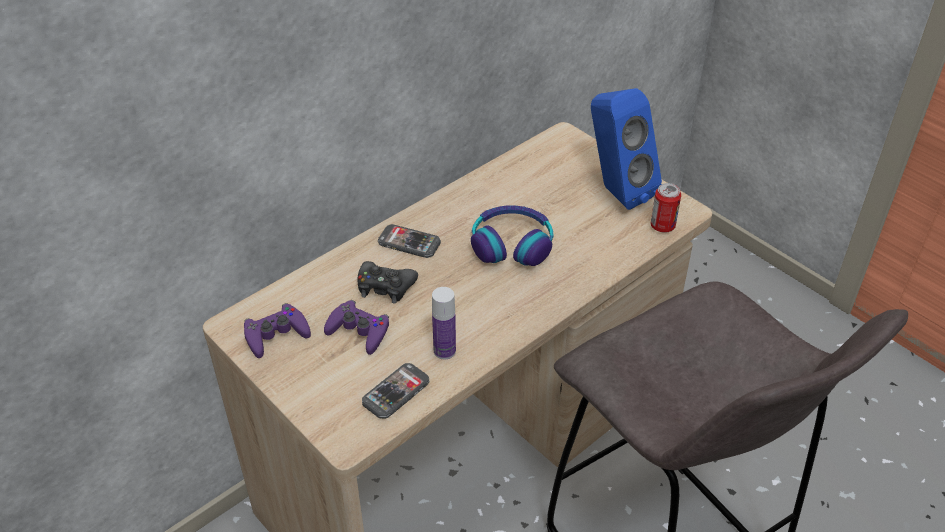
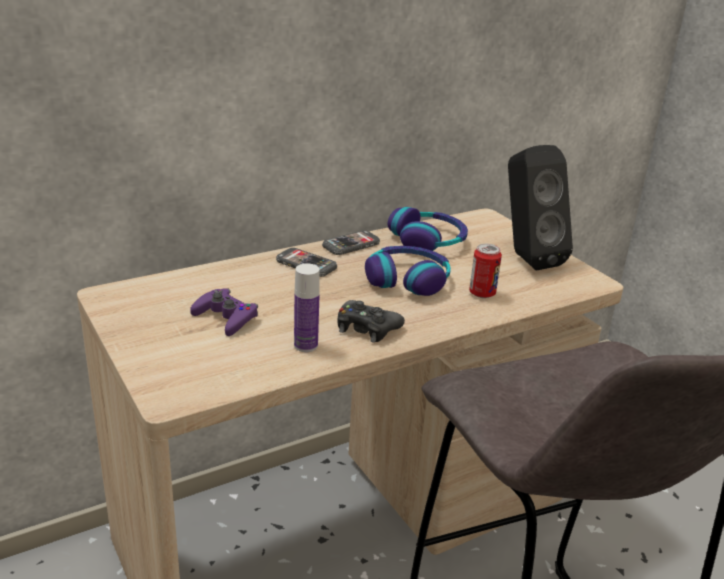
camera: 10 degrees right, 15 degrees down
purple game controller [244,303,311,358] -> none
black game controller [358,261,418,304] -> black game controller moved to [337,300,405,343]
phone [362,363,429,419] -> phone moved to [322,230,380,255]
blue speaker [591,88,662,210] -> black speaker [508,145,573,271]
can [651,183,681,233] -> can moved to [469,244,502,298]
none -> headphones [388,207,468,251]

